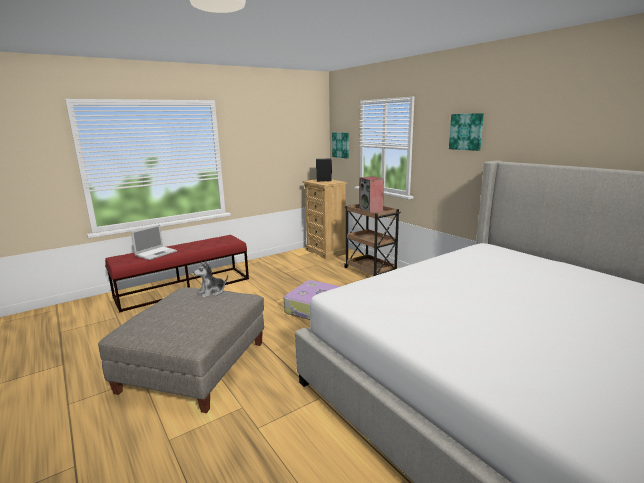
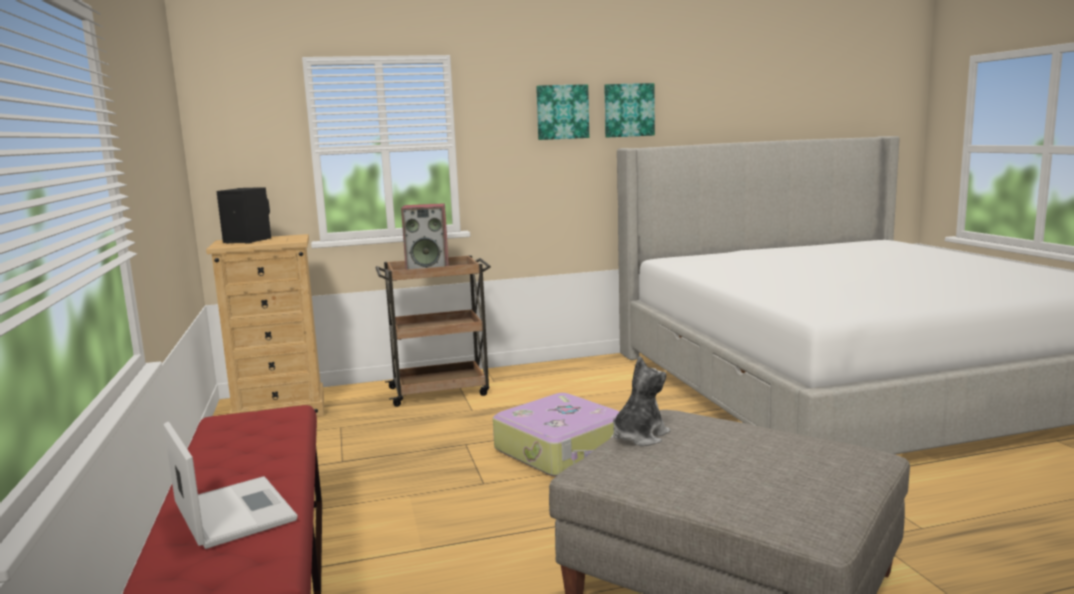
camera: 70 degrees left, 5 degrees down
plush toy [193,261,228,298] -> plush toy turned 120 degrees counterclockwise [613,356,670,446]
picture [332,132,349,158] -> picture moved to [604,83,655,137]

